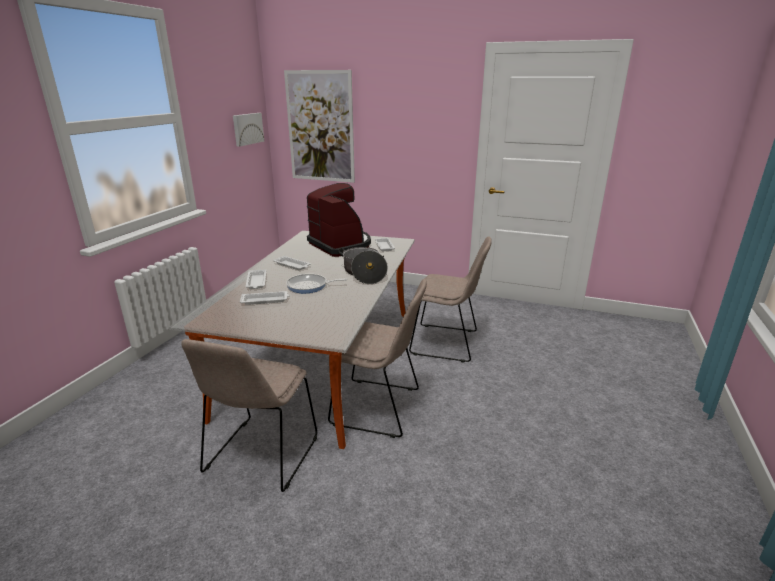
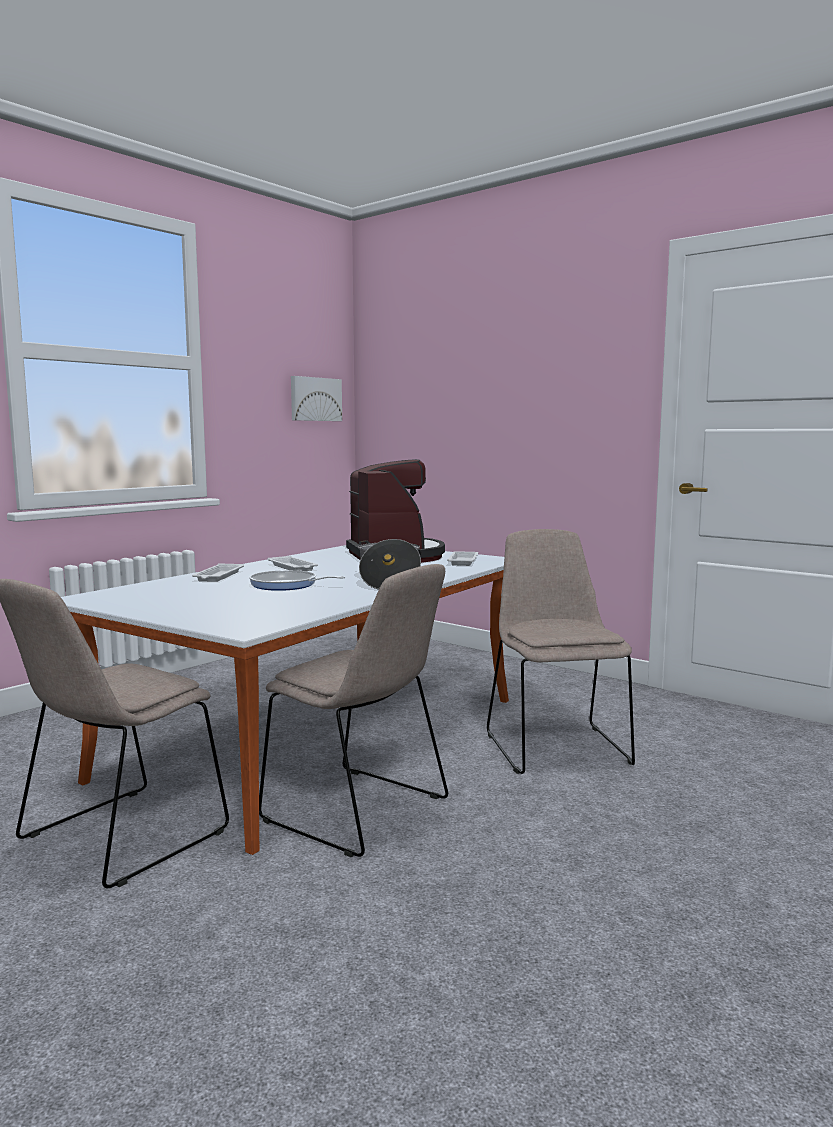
camera: 20 degrees right, 15 degrees down
white tray [240,291,290,305] -> none
picture [284,70,355,183] -> none
beige chair [409,236,492,363] -> beige chair turned 135 degrees counterclockwise [487,529,635,774]

